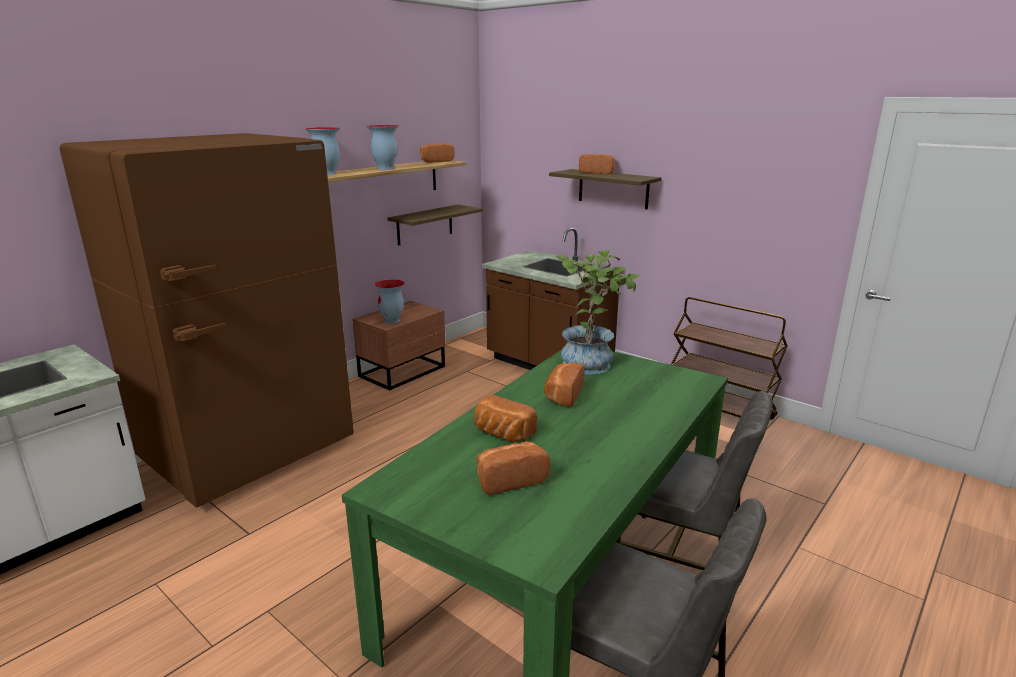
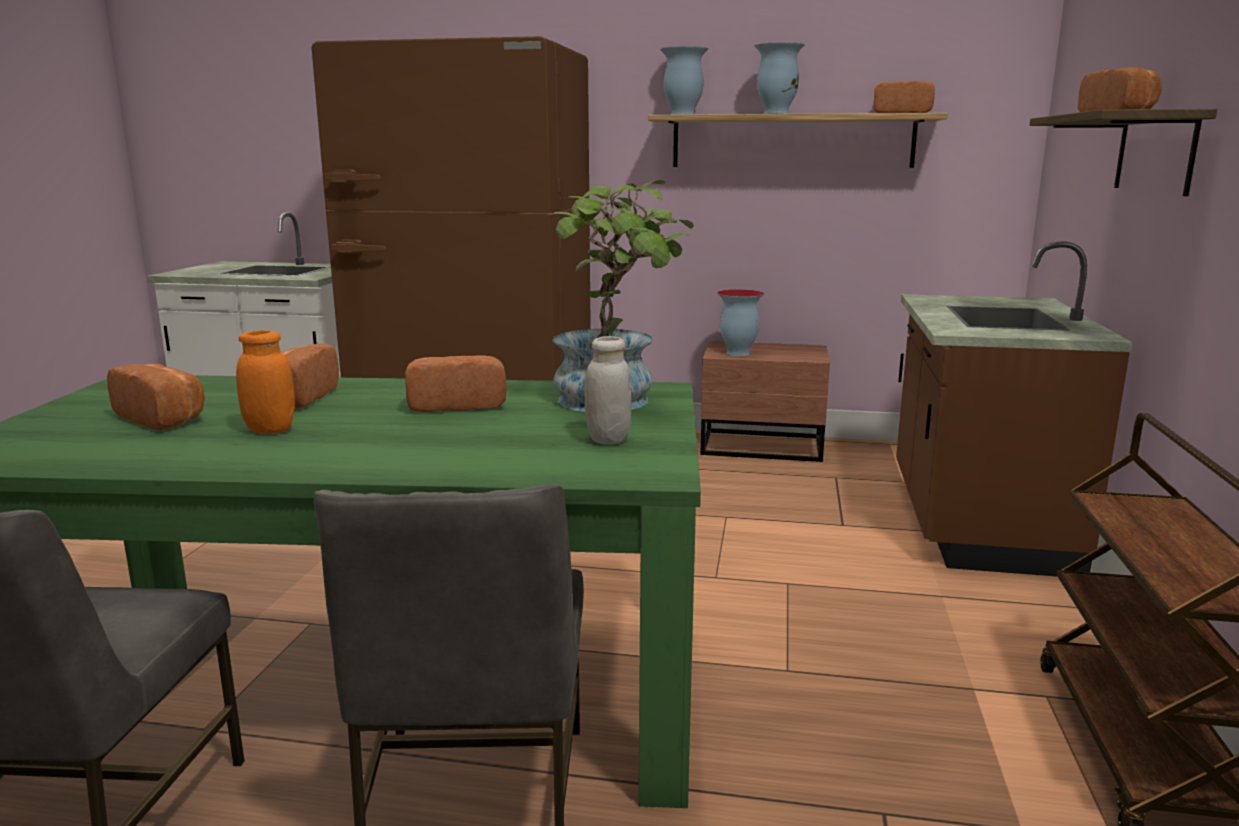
camera: 60 degrees right, 5 degrees down
shelf [387,205,483,246] -> none
none -> orange jar [236,330,295,434]
none -> white jar [584,336,631,444]

